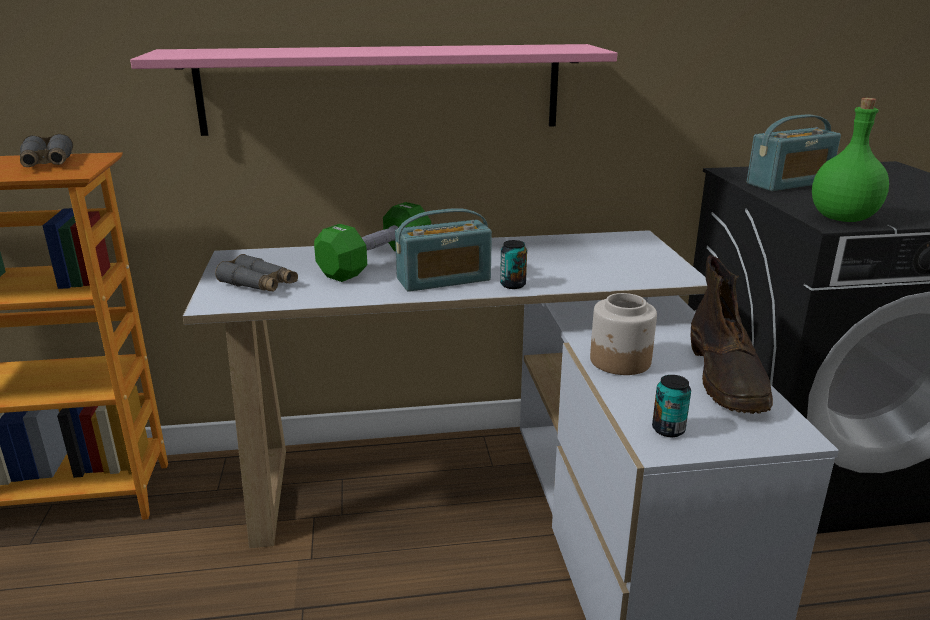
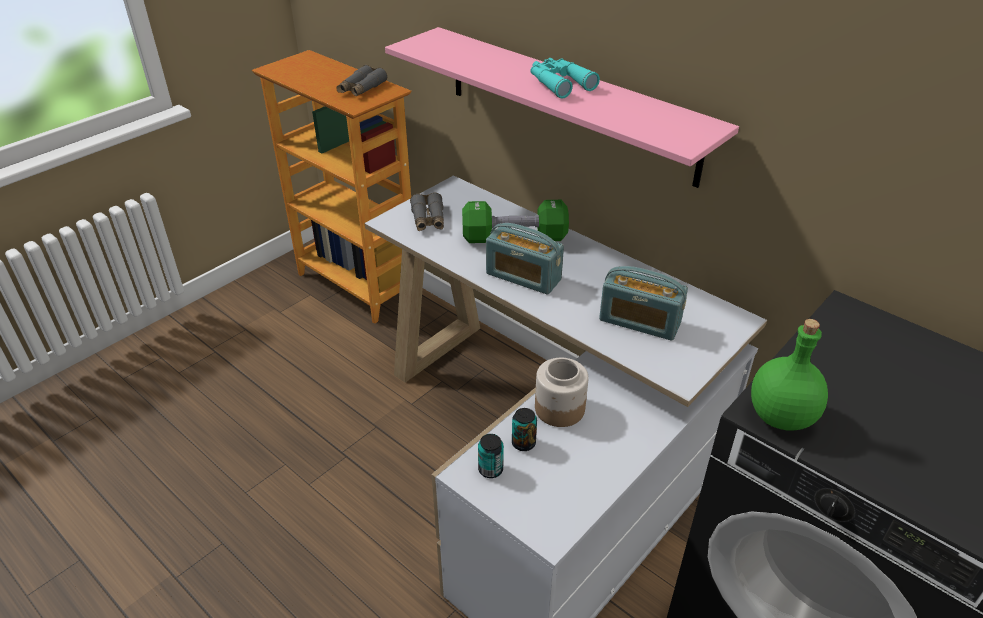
camera: 50 degrees right, 15 degrees up
can [500,240,527,289] -> can moved to [512,408,537,451]
brown boot [691,255,773,414] -> none
radio [747,115,841,191] -> radio moved to [599,266,688,341]
none -> turquoise binoculars [530,58,600,99]

